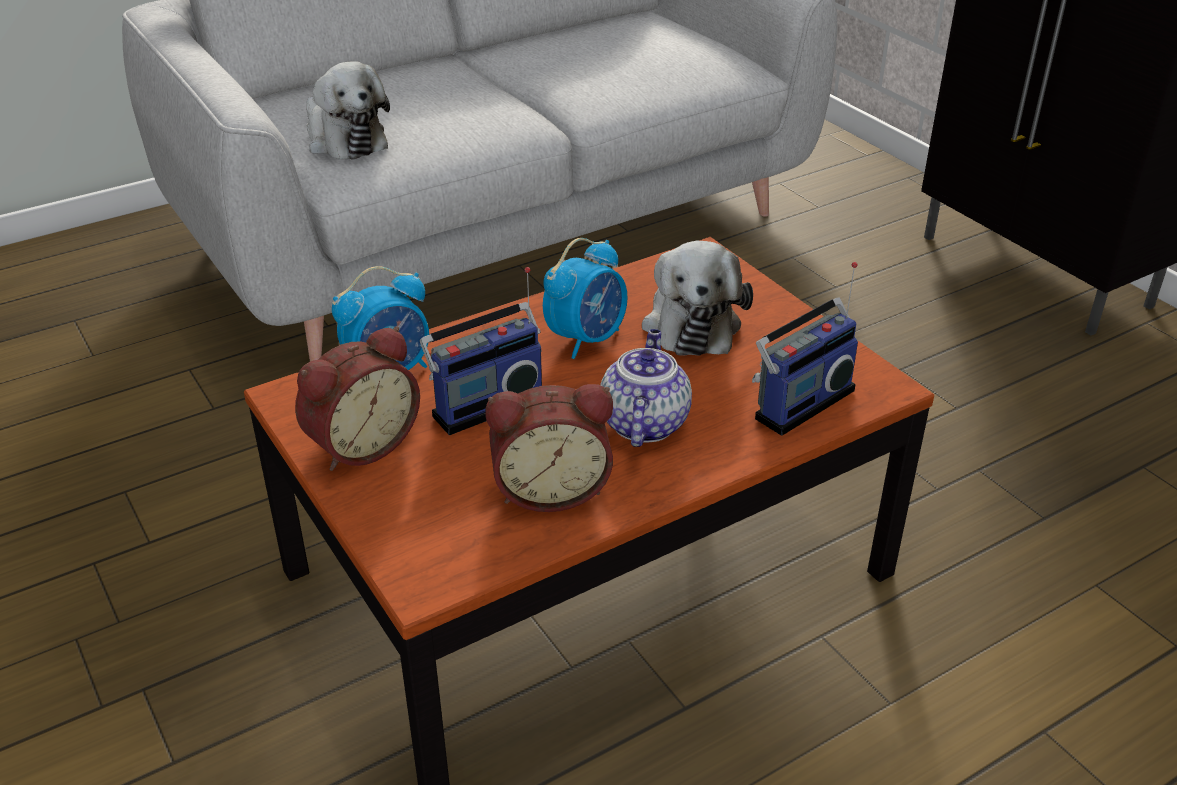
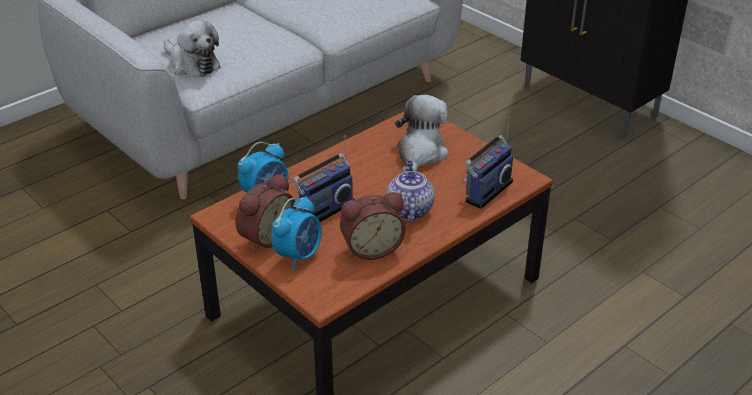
camera: 10 degrees left, 0 degrees up
alarm clock [543,238,627,359] -> alarm clock moved to [272,196,322,270]
plush toy [642,241,753,356] -> plush toy turned 150 degrees counterclockwise [395,95,449,172]

